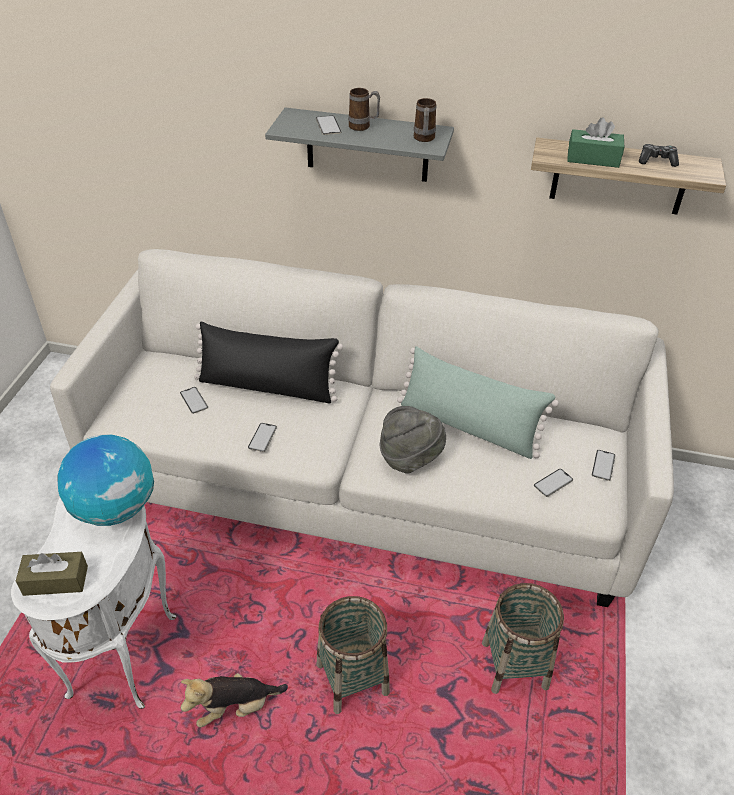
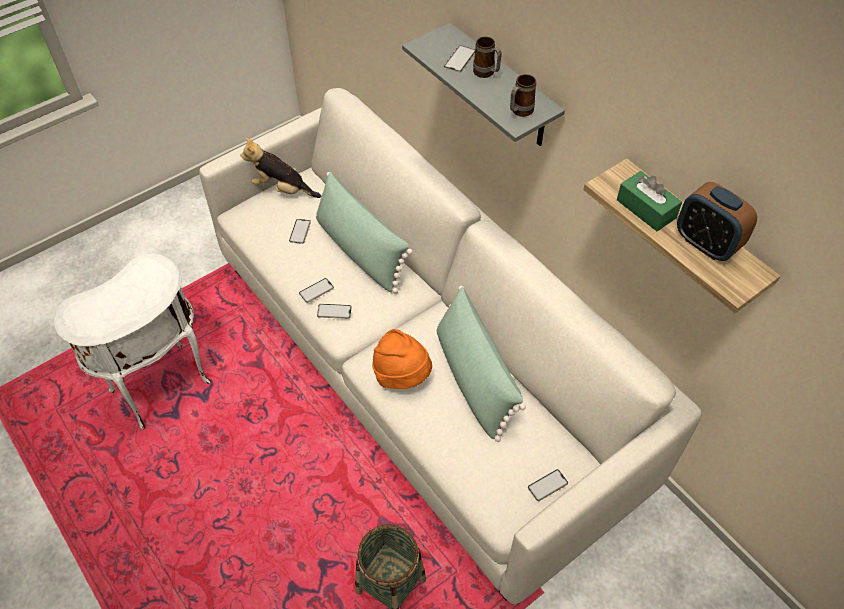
camera: 40 degrees right, 10 degrees up
brown tissue box [16,552,88,596] -> none
globe [57,435,154,526] -> none
plush toy [181,673,288,727] -> plush toy moved to [240,138,321,198]
black pillow [194,322,343,403] -> green pillow [316,172,413,293]
basket [317,596,390,714] -> none
grey hat [380,406,446,474] -> orange hat [372,329,432,389]
phone [534,469,573,497] -> phone moved to [317,304,352,319]
game controller [639,144,679,167] -> alarm clock [677,182,757,261]

